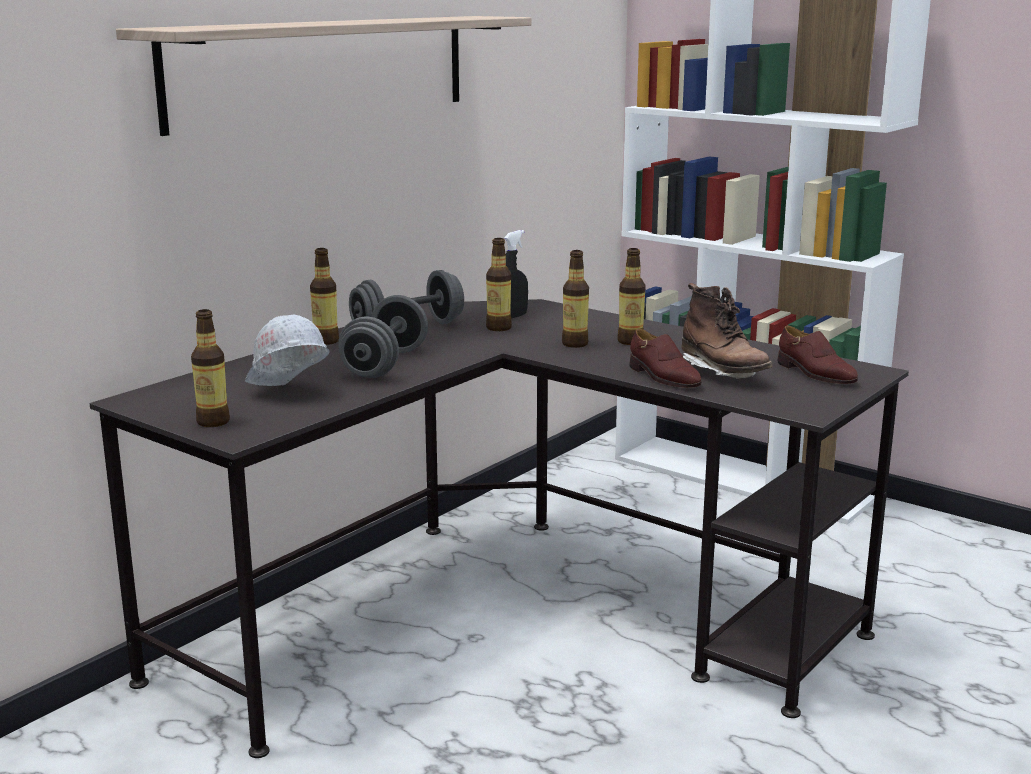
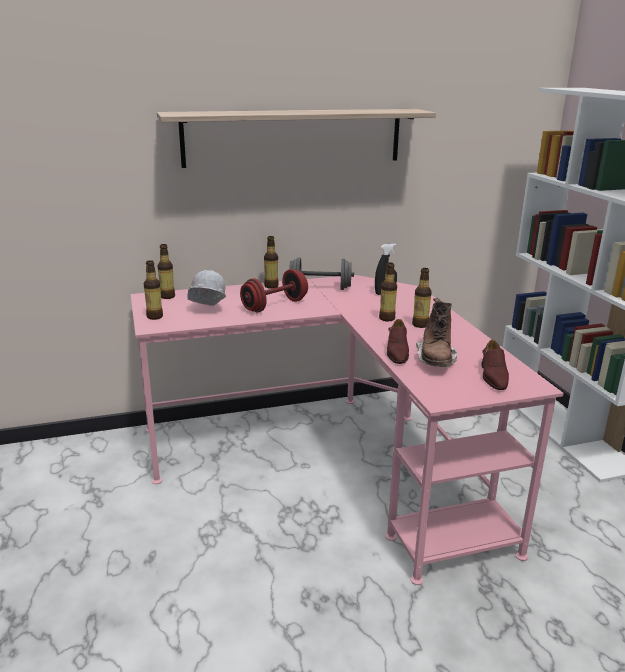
camera: 35 degrees right, 5 degrees up
black desk [90,299,909,758] -> pink desk [130,275,564,585]
grey dumbbell [338,295,428,378] -> red dumbbell [240,269,308,312]
bottle [486,238,512,331] -> bottle moved to [158,244,175,299]

